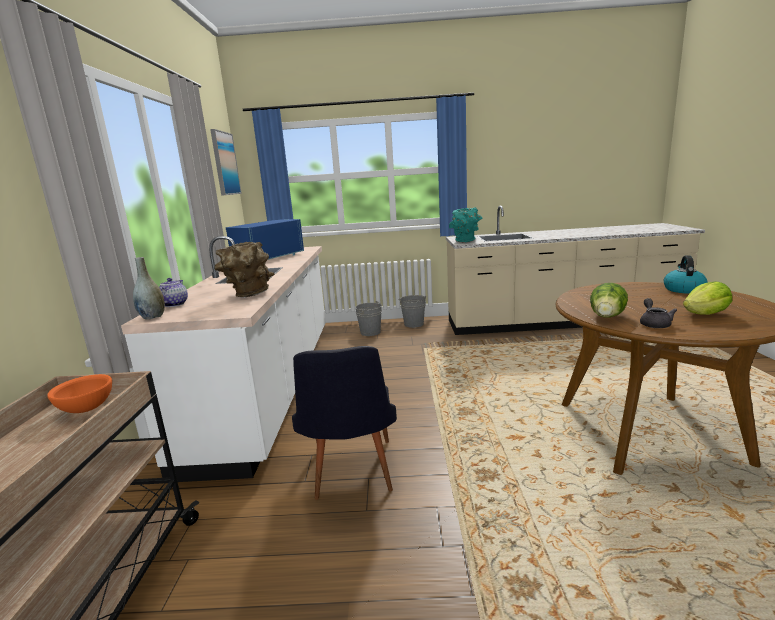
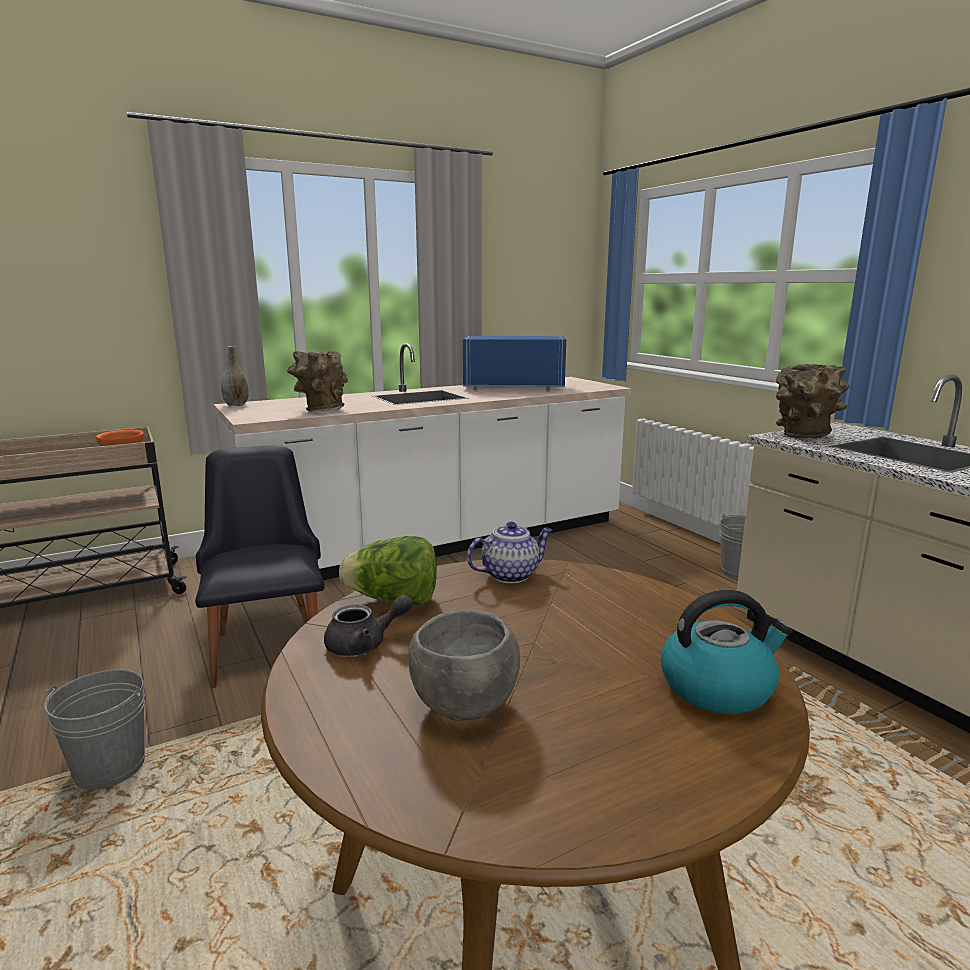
camera: 60 degrees right, 0 degrees up
teapot [159,278,188,307] -> teapot moved to [467,522,552,583]
picture [210,129,242,196] -> none
black chair [292,346,397,500] -> black chair turned 105 degrees clockwise [195,445,325,688]
grey bucket [355,301,382,336] -> grey bucket moved to [44,670,145,790]
turquoise vase [449,207,483,242] -> brown vase [776,364,850,439]
lettuce [683,281,732,315] -> grey bowl [408,610,520,721]

